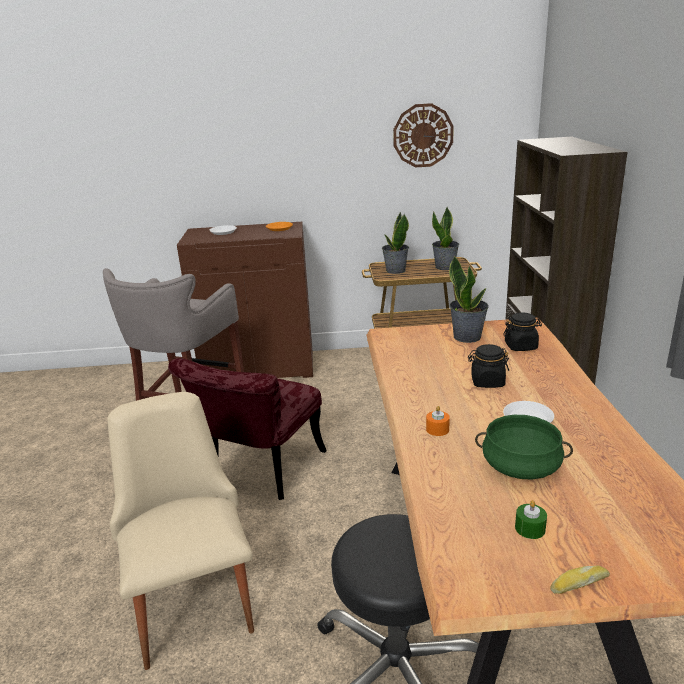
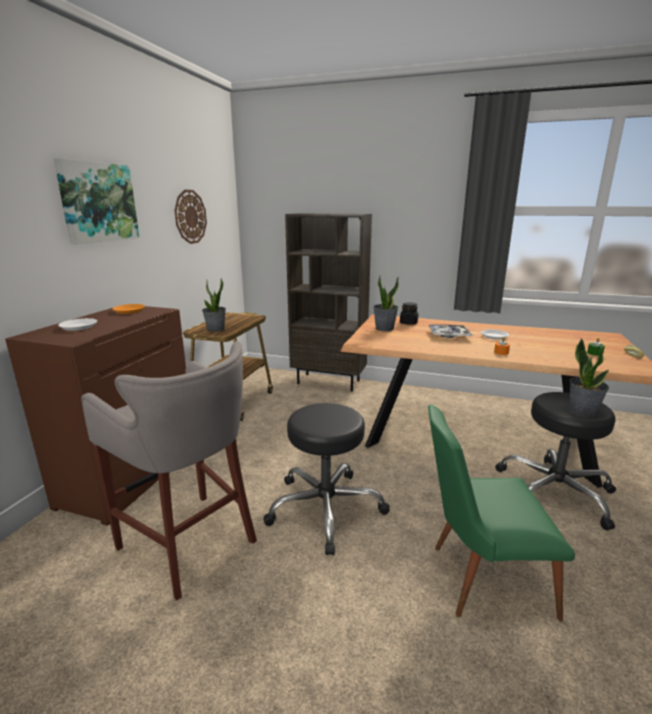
camera: 70 degrees left, 5 degrees down
beige chair [107,392,254,670] -> green chair [428,404,575,622]
red chair [168,358,327,500] -> black stool [263,403,390,555]
potted plant [432,207,459,270] -> potted plant moved to [569,338,609,417]
black jar [468,344,509,388] -> tray [428,324,474,338]
green cooking pot [475,415,573,480] -> none
none -> picture [53,158,140,244]

